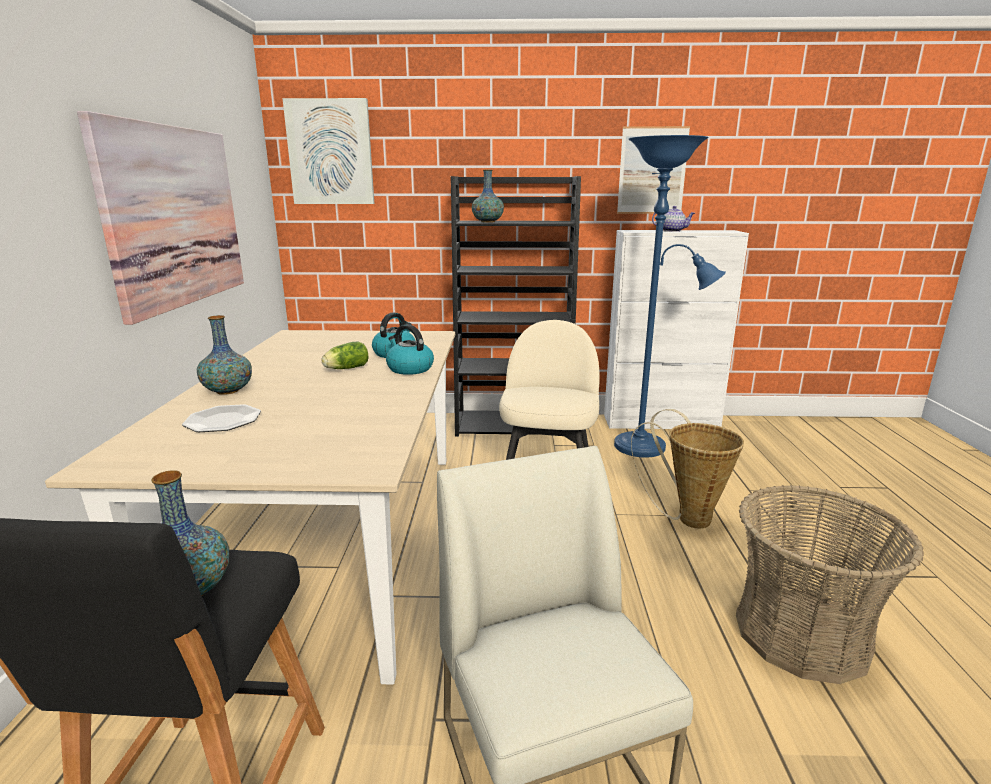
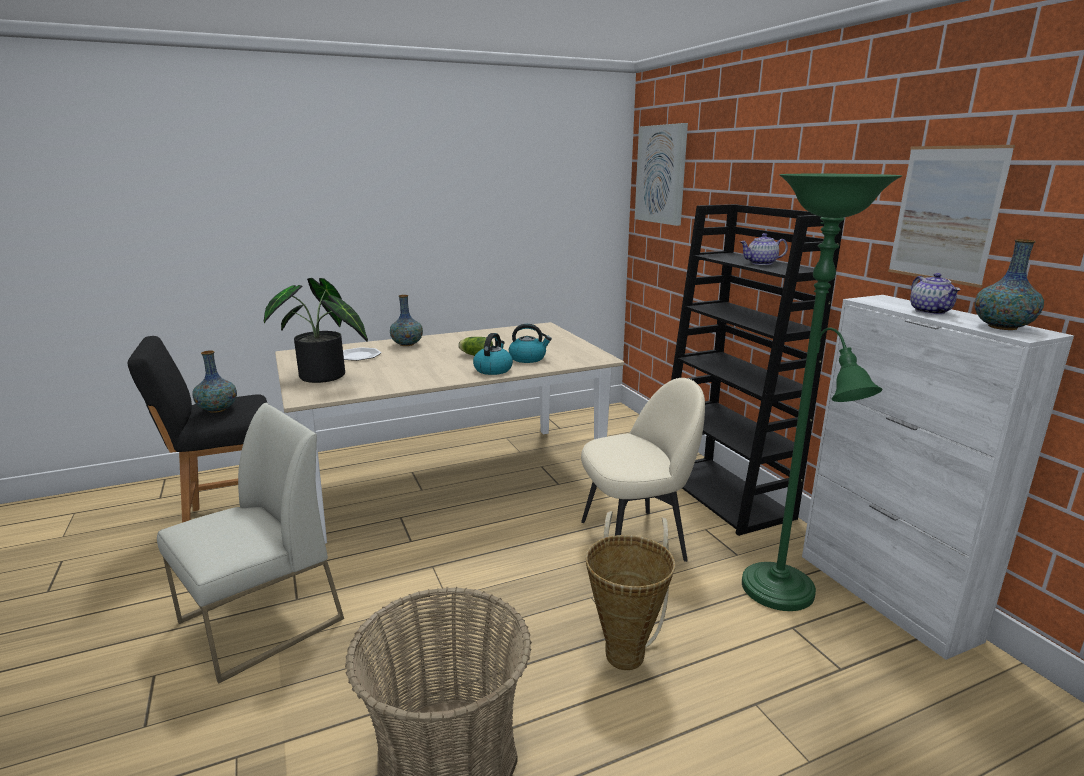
camera: 65 degrees right, 0 degrees up
picture [77,111,244,325] -> none
vase [472,170,504,223] -> vase moved to [975,239,1044,330]
blue floor lamp [614,135,726,458] -> green floor lamp [742,174,902,611]
none -> potted plant [264,278,368,383]
none -> teapot [740,233,788,265]

